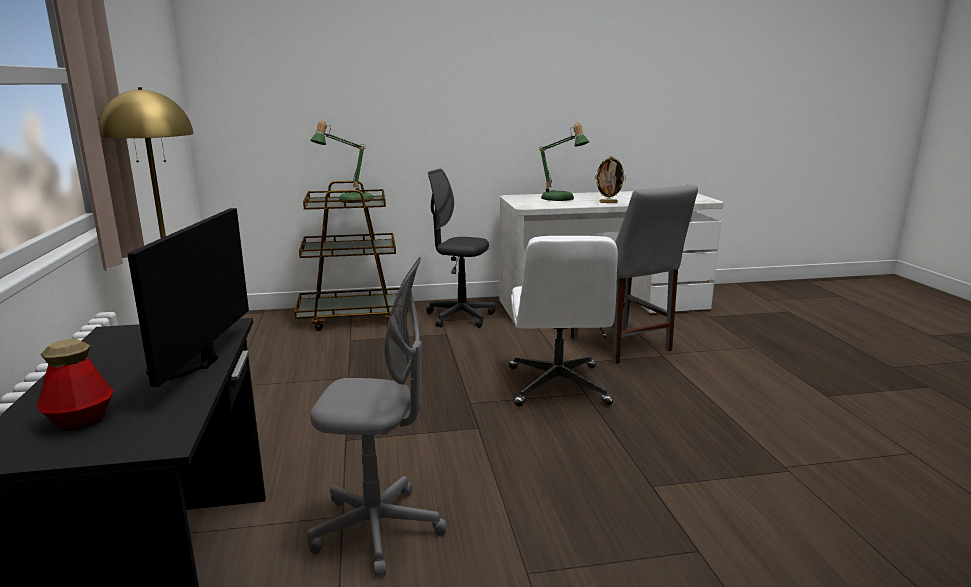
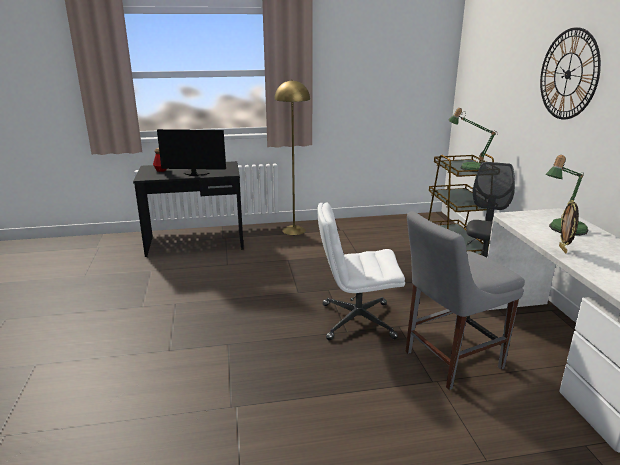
camera: 90 degrees right, 5 degrees up
grey office chair [307,257,447,577] -> none
none -> wall clock [540,27,601,119]

